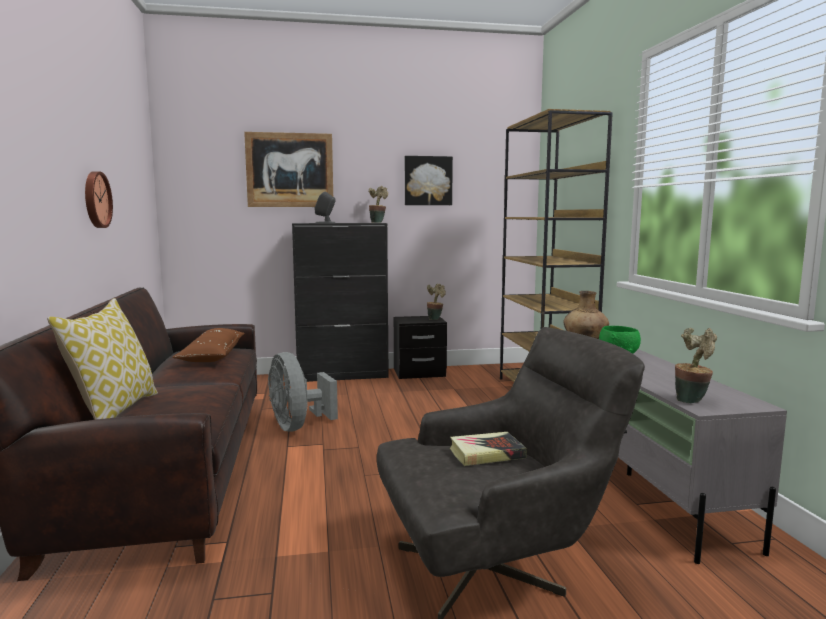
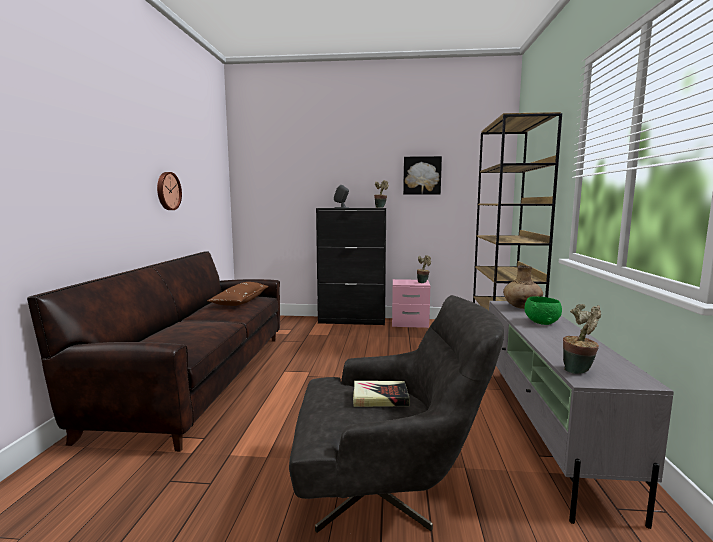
camera: 15 degrees right, 0 degrees up
pillow [47,298,158,420] -> none
picture [244,132,334,207] -> none
grey fan [268,352,338,432] -> none
black nightstand [394,316,447,379] -> pink nightstand [392,279,430,328]

